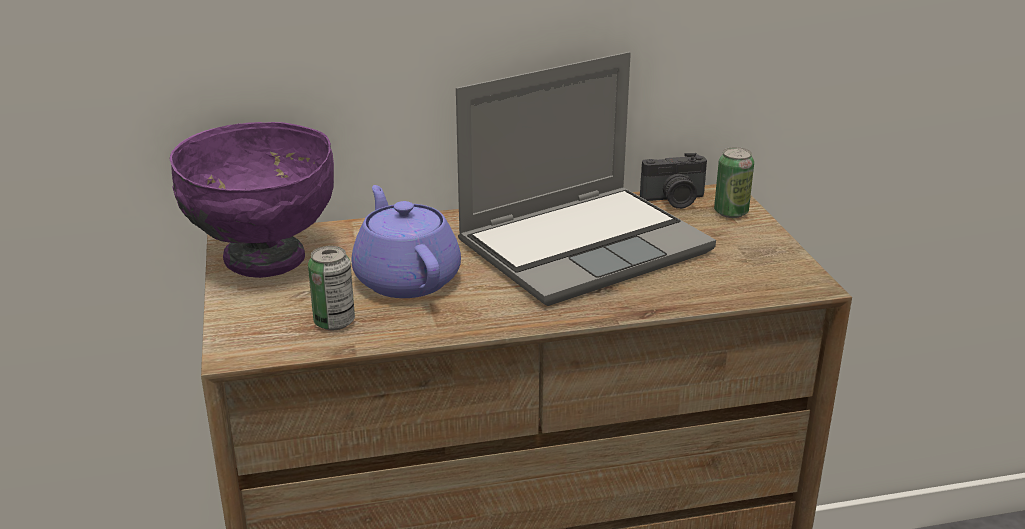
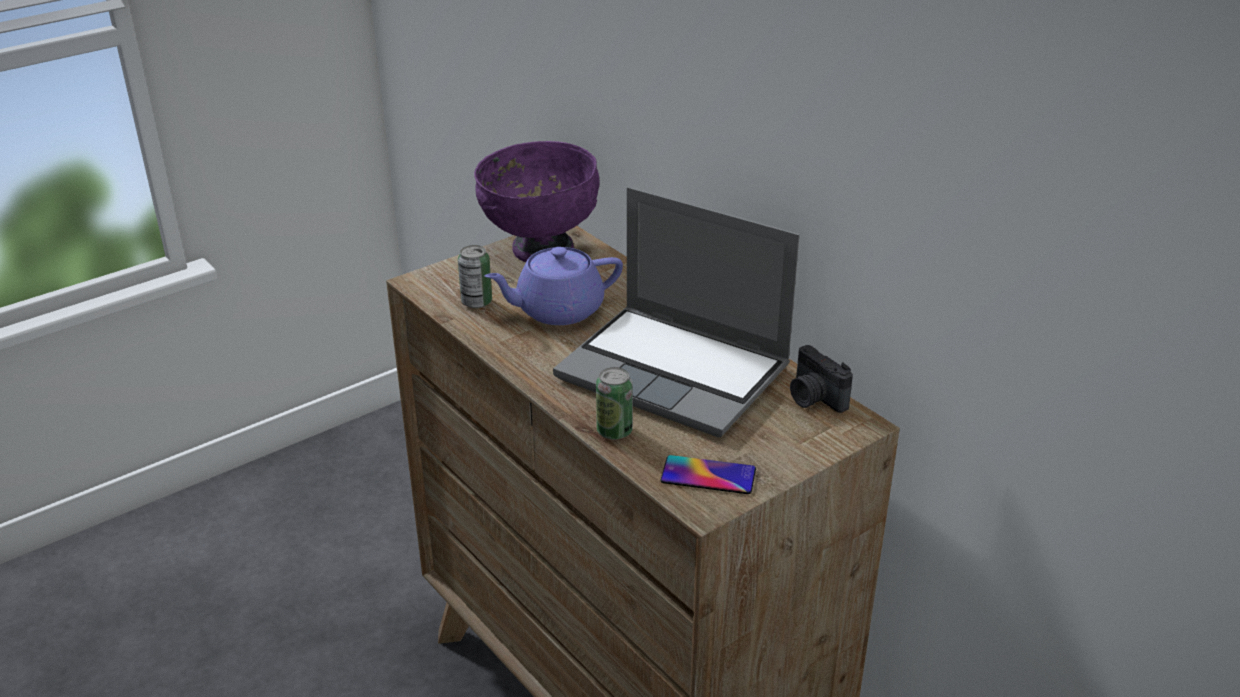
camera: 65 degrees right, 5 degrees up
purple teapot [351,185,461,298] -> purple teapot turned 150 degrees counterclockwise [485,247,623,325]
can [714,147,754,218] -> can moved to [596,367,633,440]
none -> phone [661,455,756,494]

